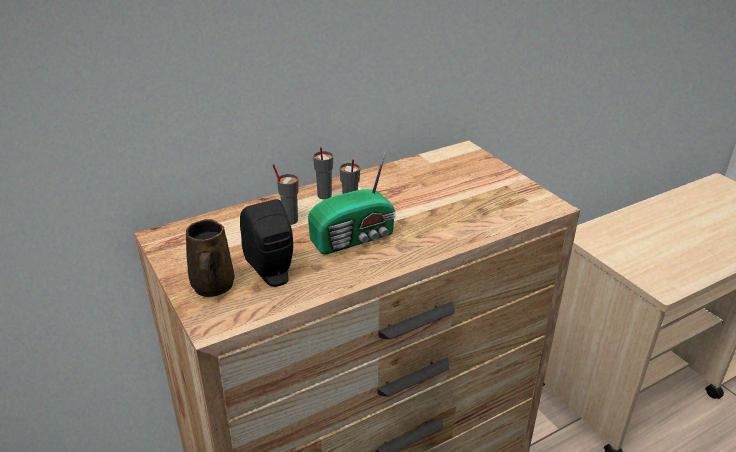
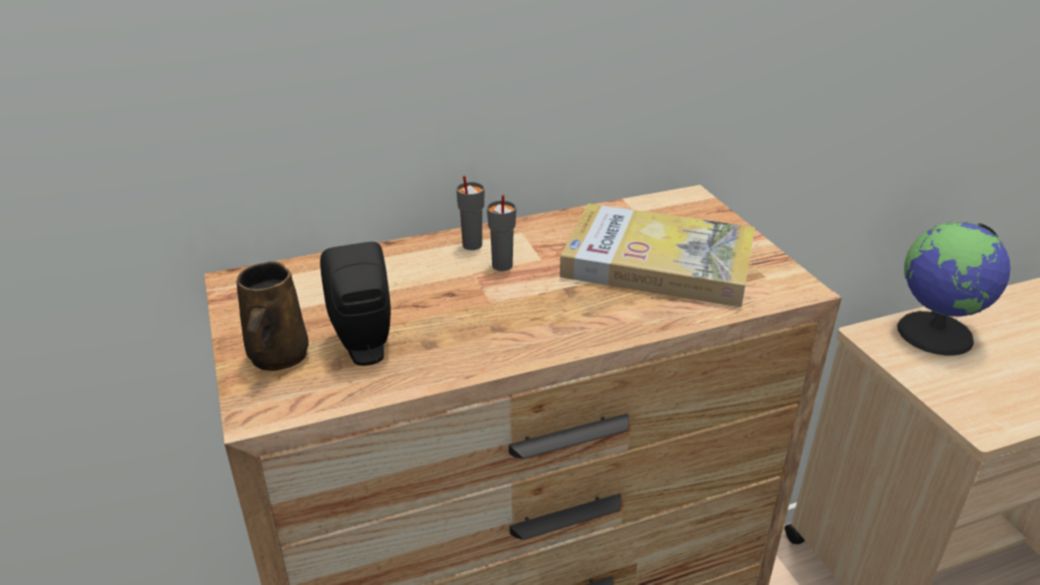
camera: 10 degrees right, 0 degrees up
grey cup [273,164,299,225] -> none
radio [308,150,396,255] -> none
none -> book [560,203,755,307]
none -> globe [897,222,1011,356]

